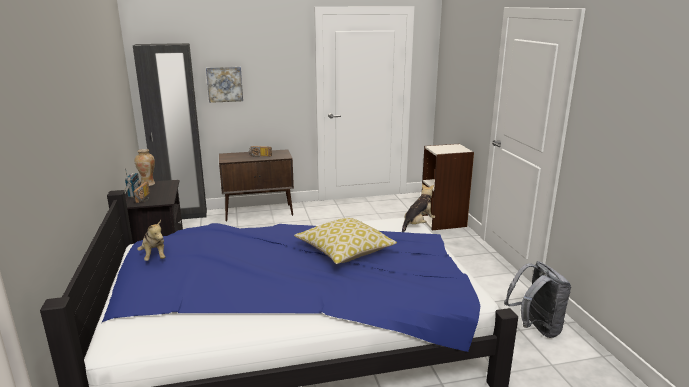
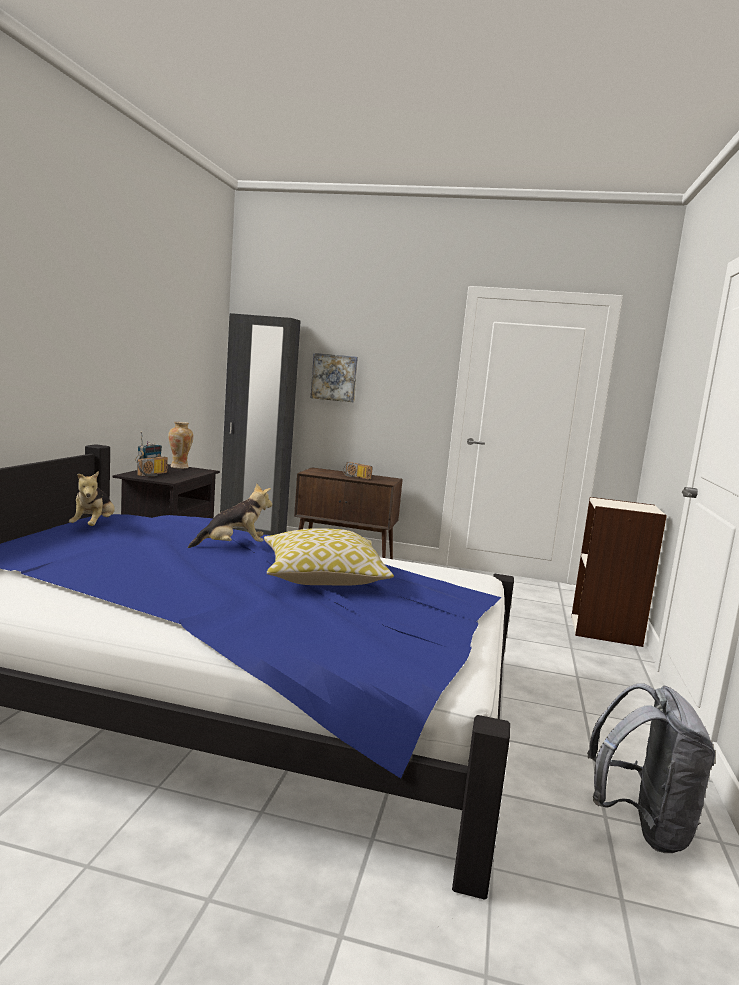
camera: 25 degrees right, 10 degrees down
plush toy [402,184,435,232] -> plush toy moved to [188,483,272,548]

